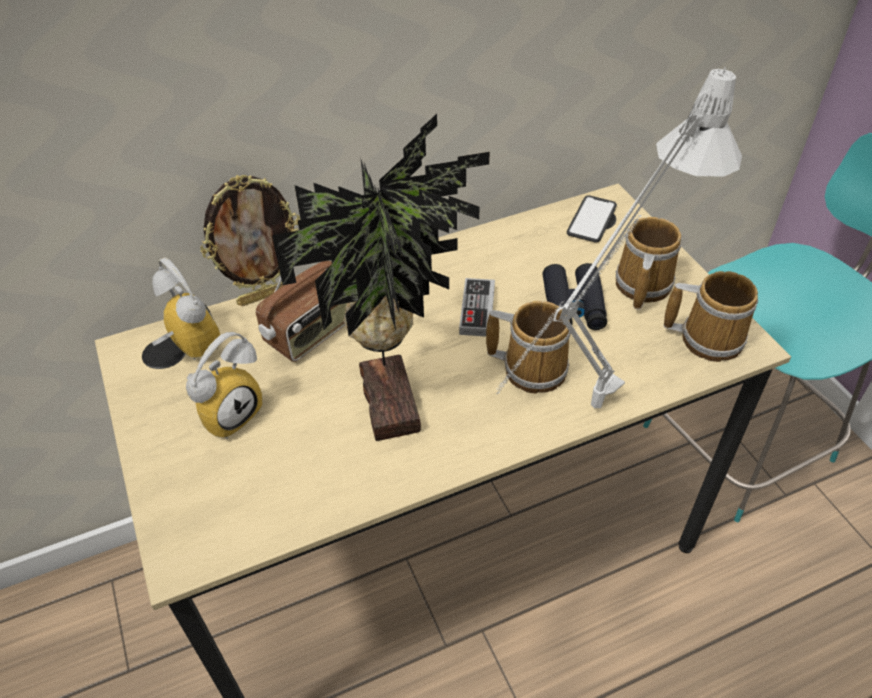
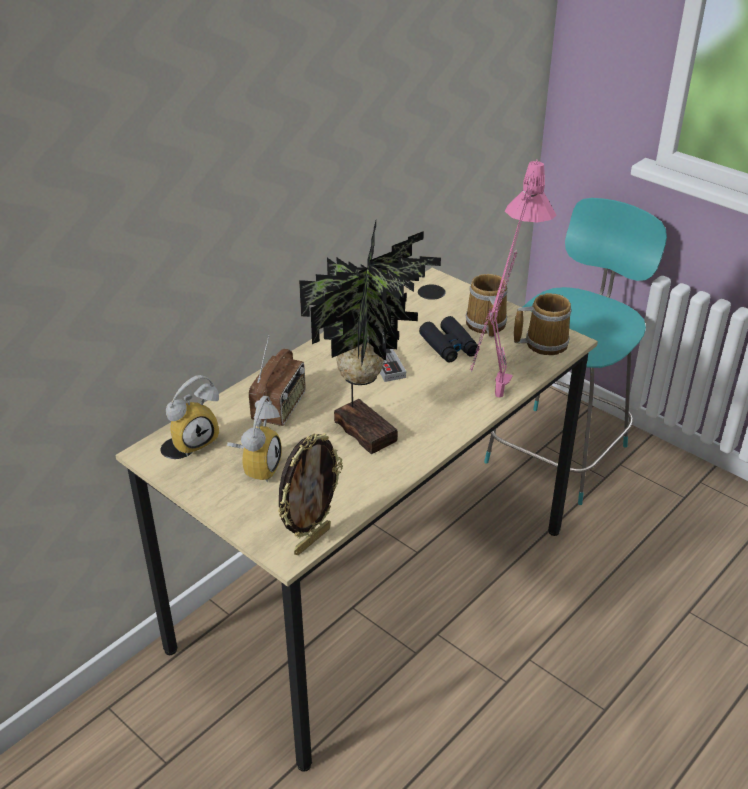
camera: 25 degrees left, 10 degrees down
alarm clock [152,258,220,360] -> alarm clock turned 120 degrees clockwise [166,375,219,456]
picture frame [200,175,300,306] -> picture frame moved to [278,433,343,555]
mug [486,301,571,393] -> none
grey table lamp [496,67,742,408] -> pink table lamp [470,159,556,398]
phone [567,195,617,243] -> none

